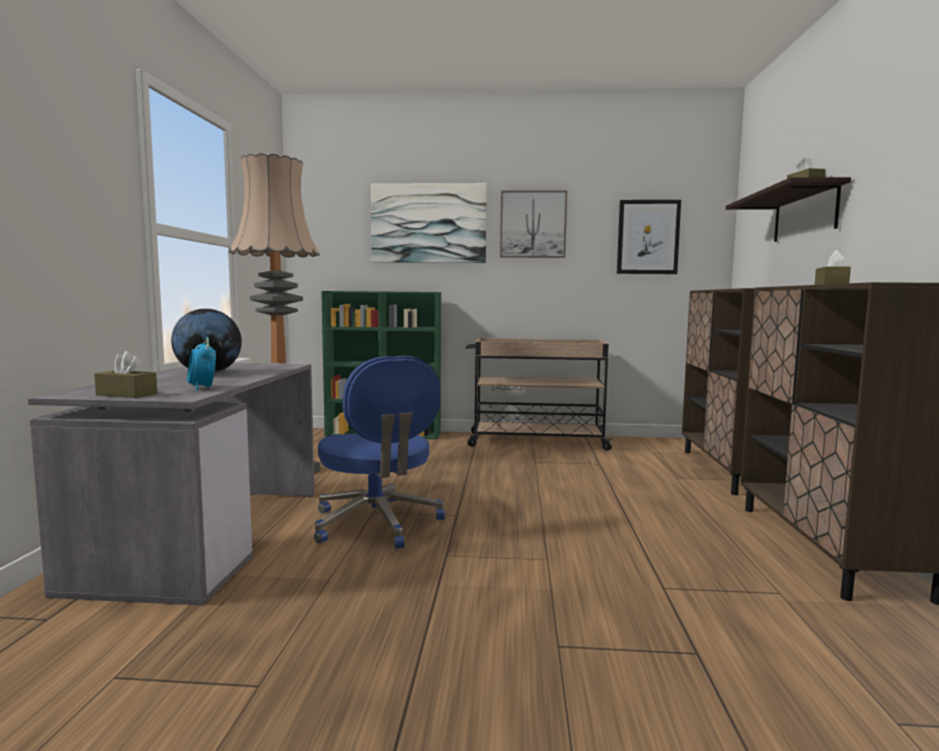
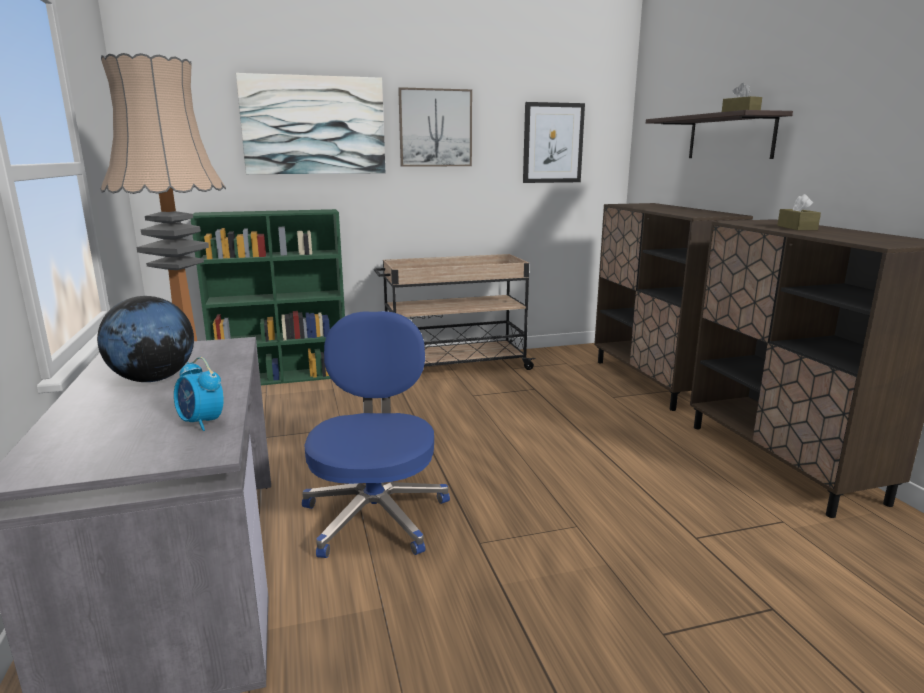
camera: 20 degrees left, 10 degrees up
brown tissue box [94,351,157,398] -> none
blue office chair [314,356,445,549] -> blue office chair turned 135 degrees counterclockwise [302,311,450,558]

